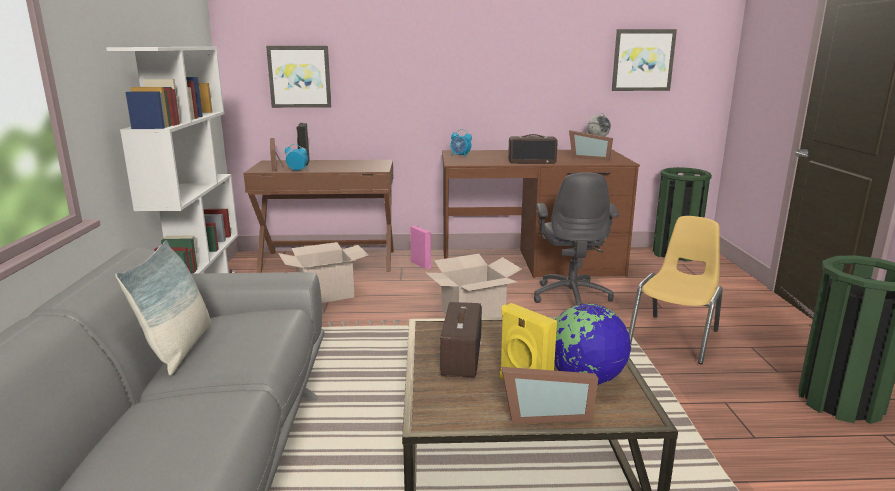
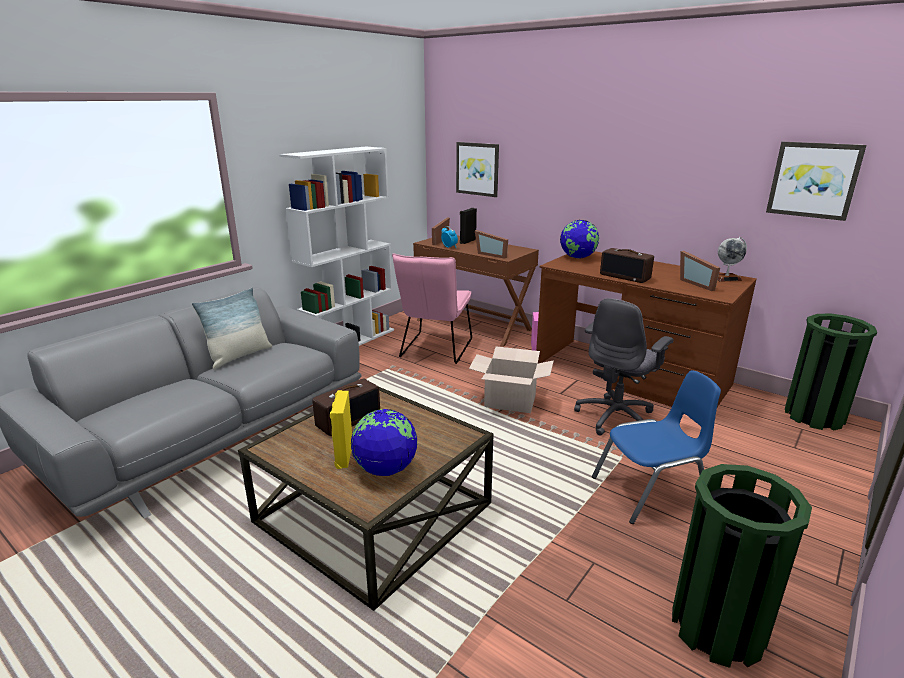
camera: 40 degrees right, 5 degrees up
cardboard box [278,242,368,303] -> pink chair [392,253,472,364]
alarm clock [450,129,472,157] -> globe [560,220,599,258]
picture frame [501,367,598,424] -> picture frame moved to [475,230,508,259]
yellow chair [629,216,723,364] -> blue chair [592,370,721,524]

